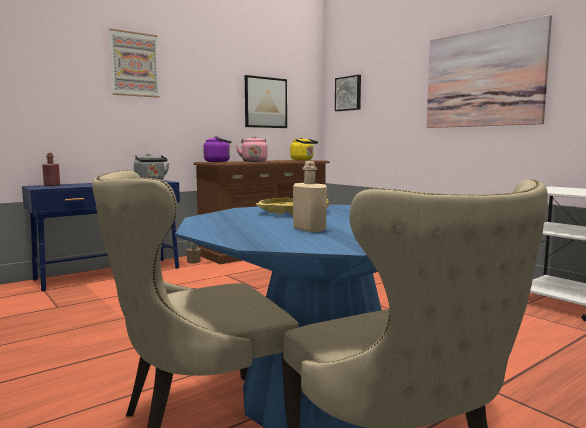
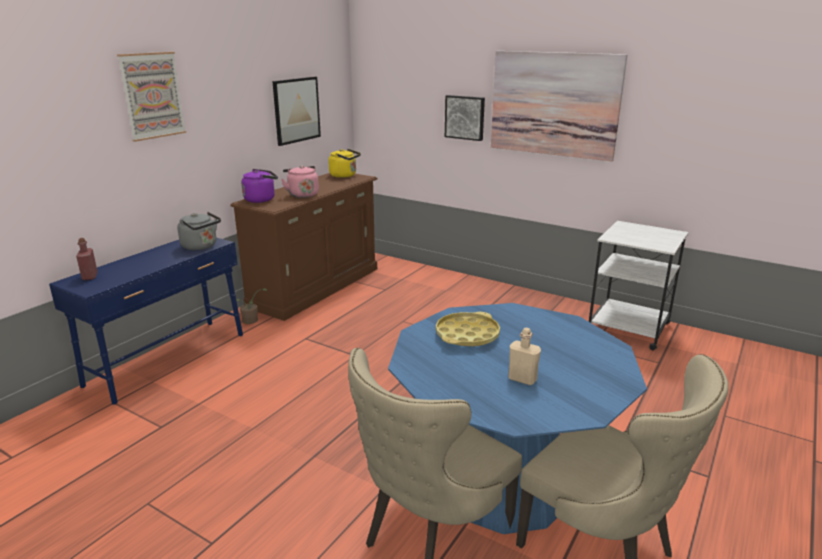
camera: 20 degrees left, 15 degrees up
picture [335,75,361,111] -> picture moved to [445,95,485,141]

